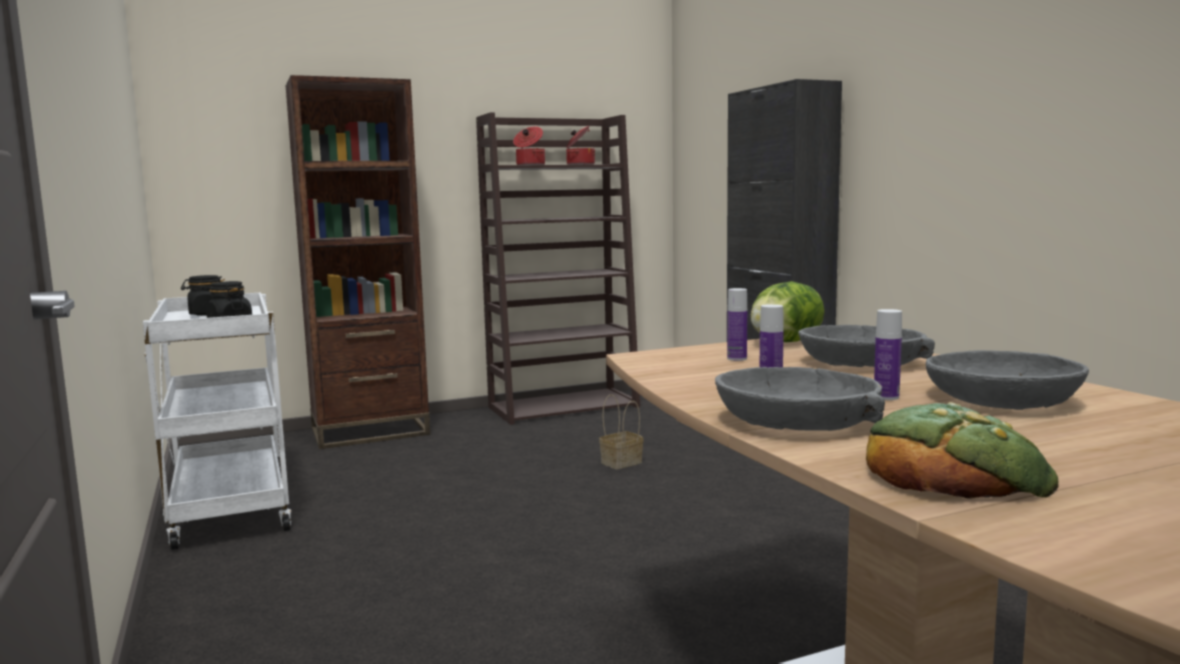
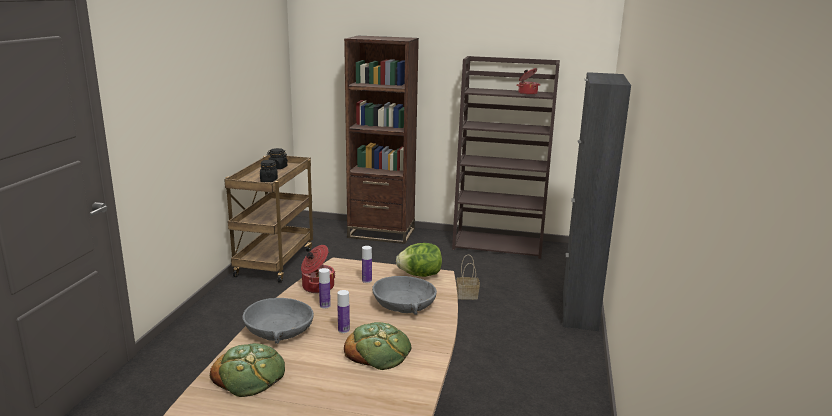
camera: 35 degrees right, 10 degrees up
white cart [143,293,291,550] -> brown cart [224,154,313,283]
cooking pot [513,126,545,165] -> cooking pot moved to [301,245,335,293]
grey bowl [926,350,1089,410] -> bread [344,322,411,370]

